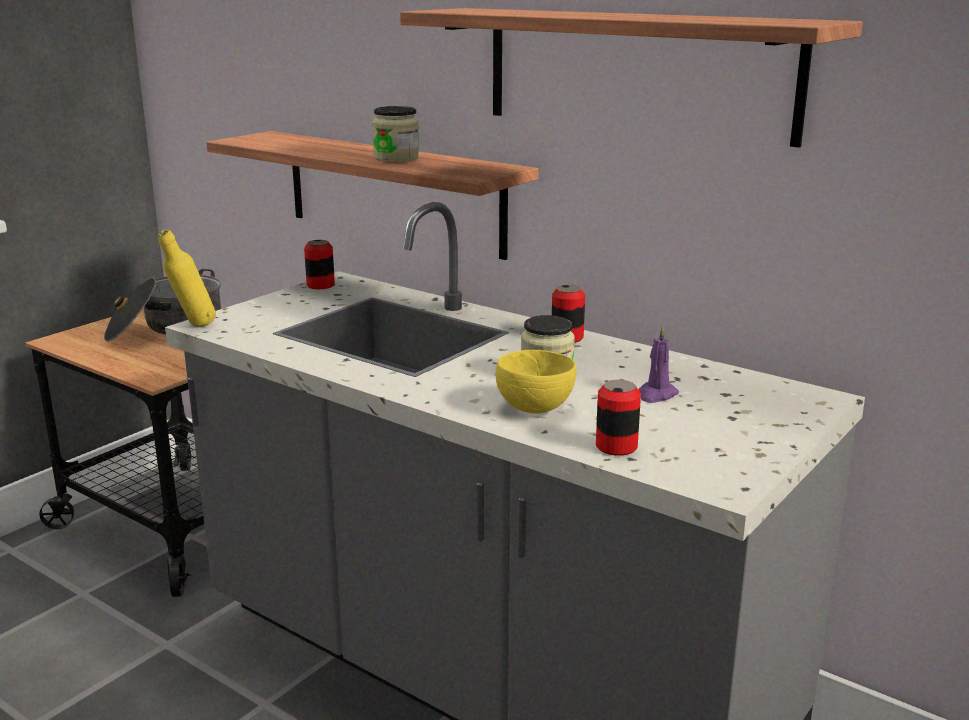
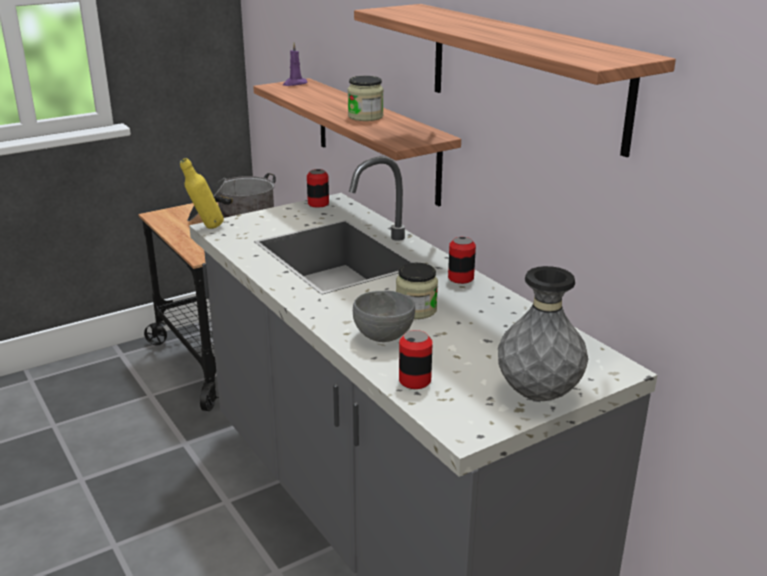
camera: 20 degrees right, 5 degrees up
yellow bowl [496,350,577,414] -> grey bowl [353,290,415,342]
purple candle [639,325,679,403] -> purple candle moved to [283,43,307,86]
none -> grey vase [498,266,588,401]

